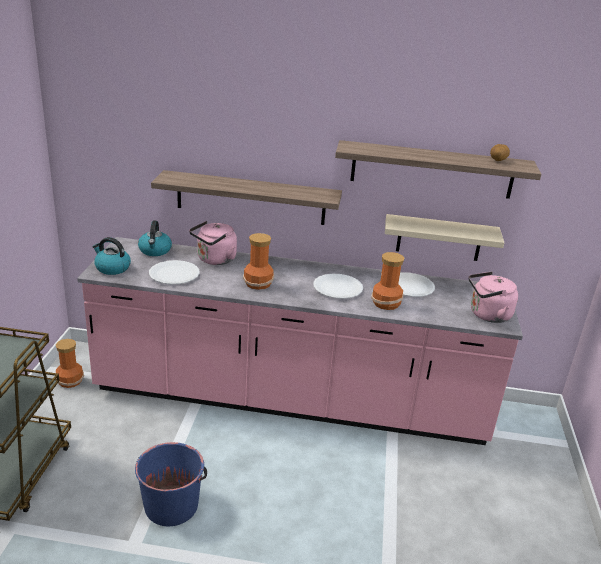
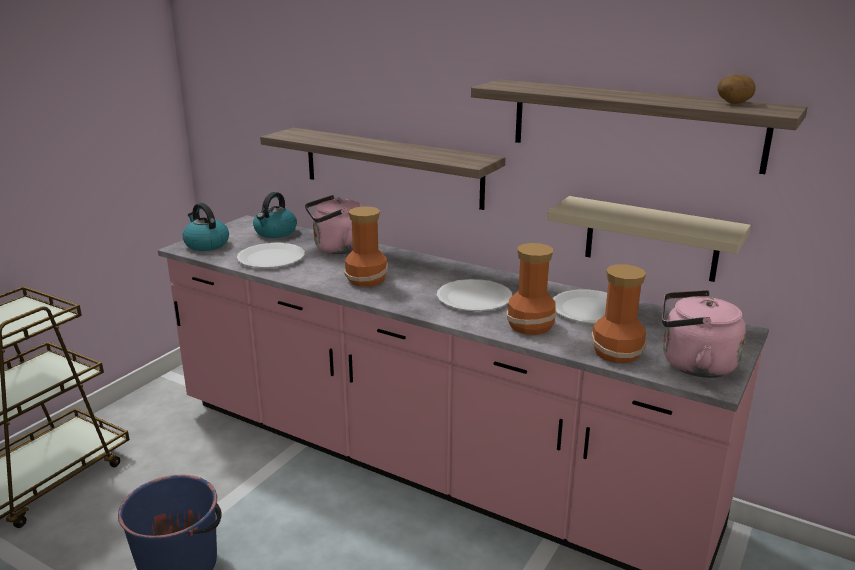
camera: 25 degrees right, 5 degrees down
vase [56,339,84,388] -> vase moved to [591,264,647,363]

